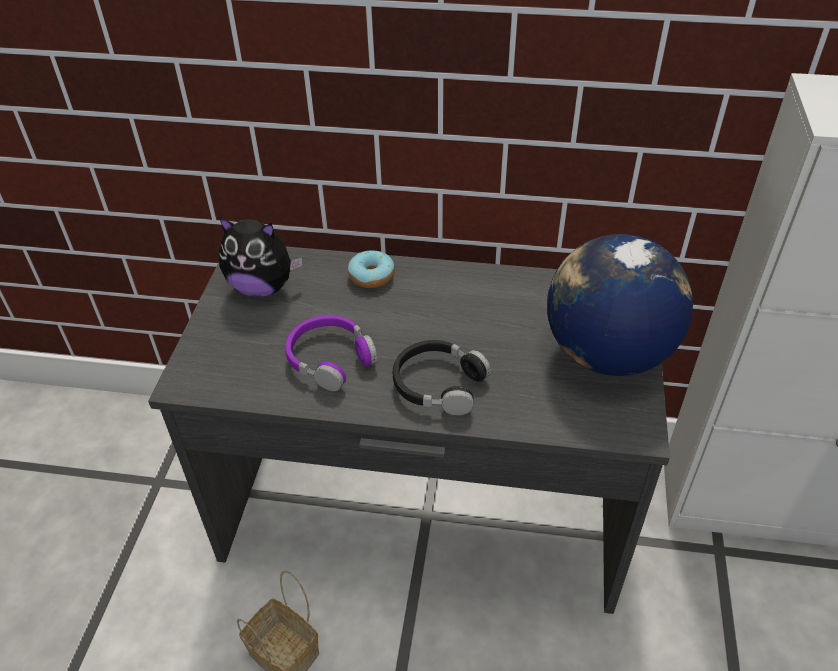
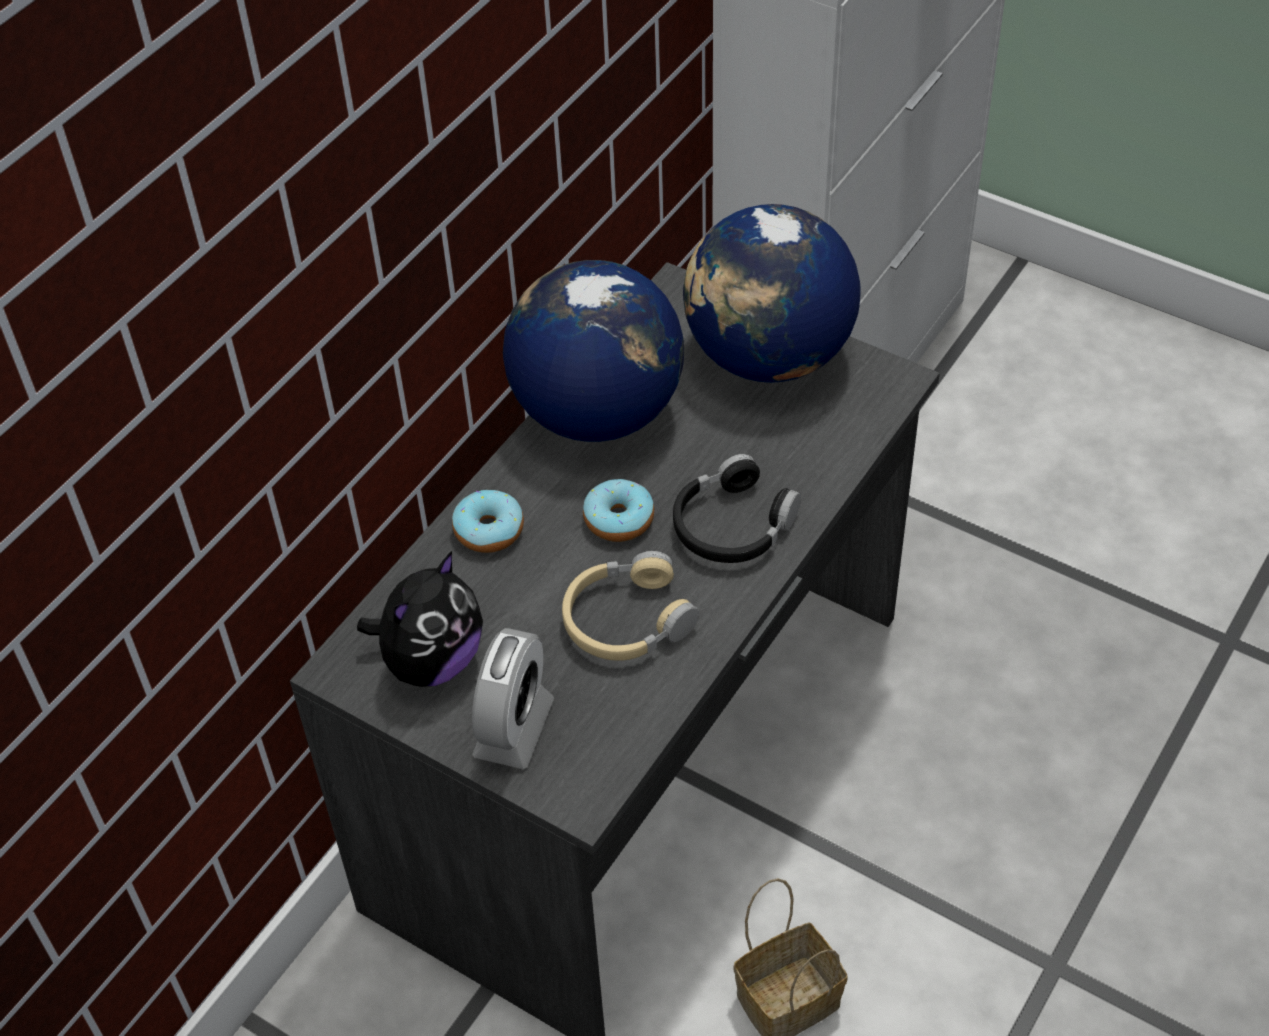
camera: 65 degrees left, 5 degrees up
purple headphones [285,315,378,391] -> beige headphones [562,551,699,661]
none -> alarm clock [472,628,554,769]
none -> globe [503,260,684,442]
none -> donut [583,479,654,542]

